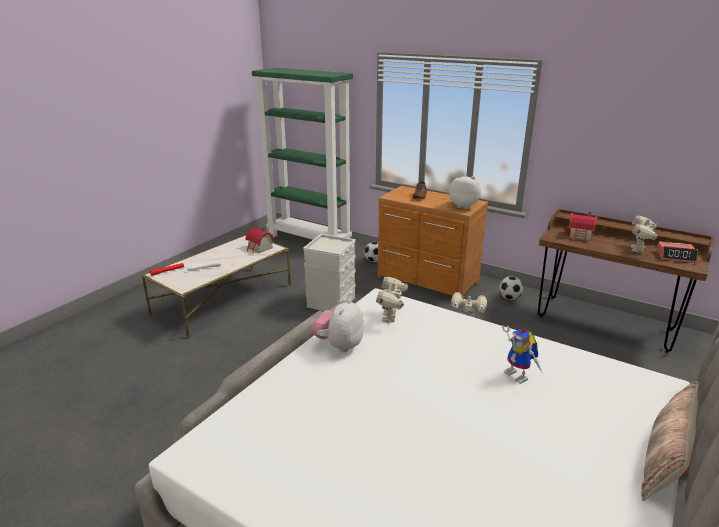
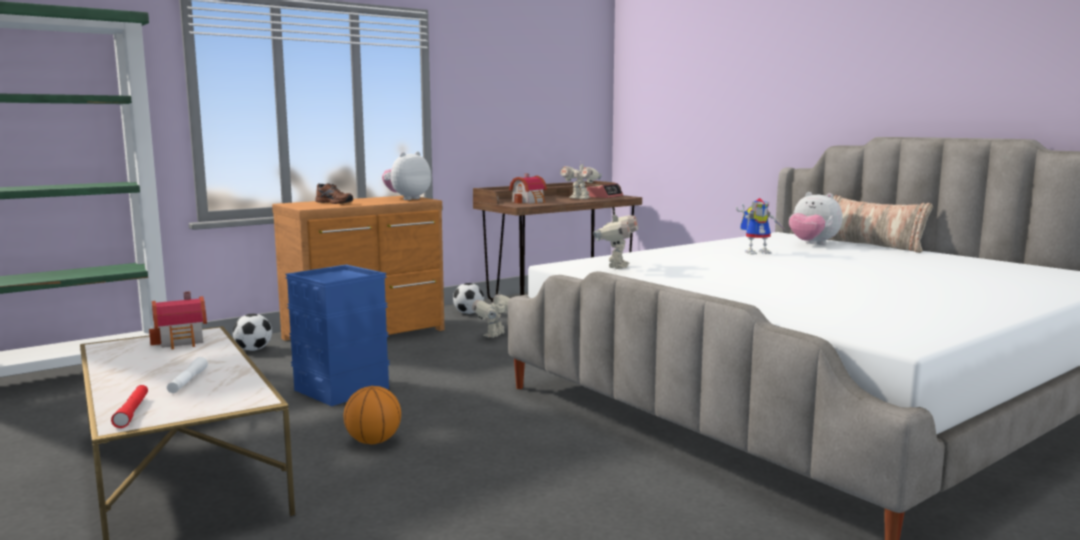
camera: 70 degrees left, 15 degrees down
grey storage box [303,234,356,311] -> blue storage box [286,265,390,406]
plush toy [312,299,364,352] -> plush toy moved to [789,192,843,245]
toy robot [376,277,408,322] -> toy robot turned 105 degrees counterclockwise [593,209,638,269]
none -> basketball [344,386,401,444]

